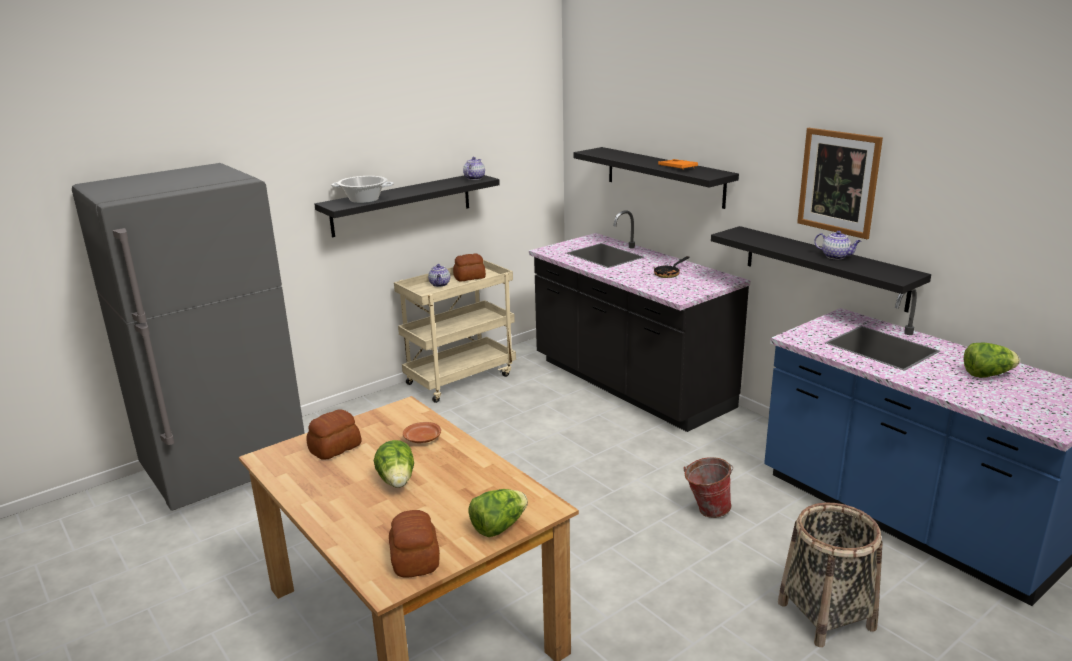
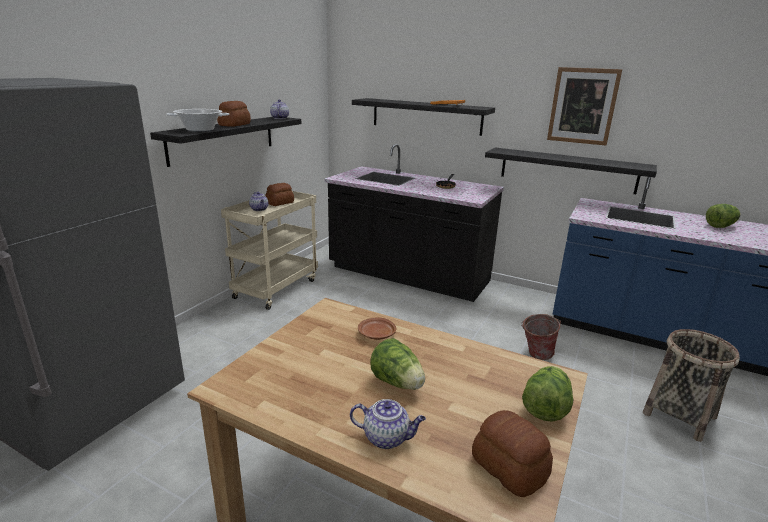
camera: 25 degrees left, 0 degrees up
bread [306,409,362,460] -> bread moved to [217,101,251,127]
teapot [814,231,861,260] -> teapot moved to [350,399,426,449]

